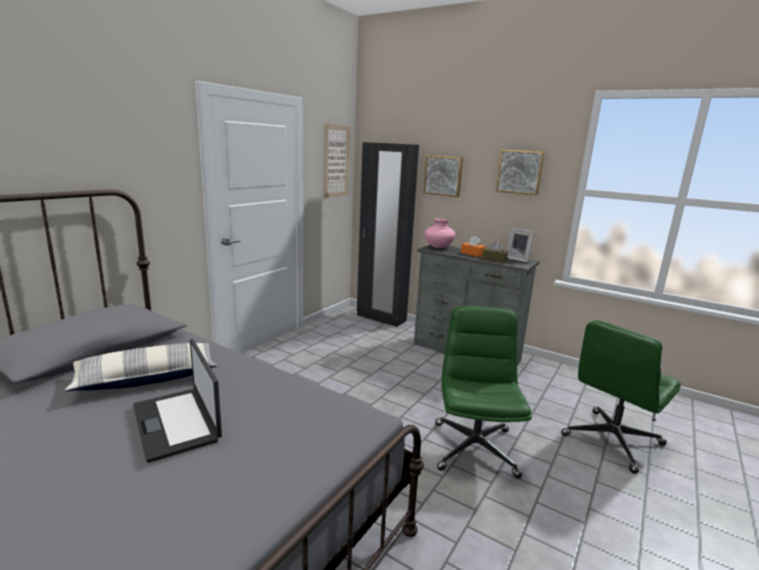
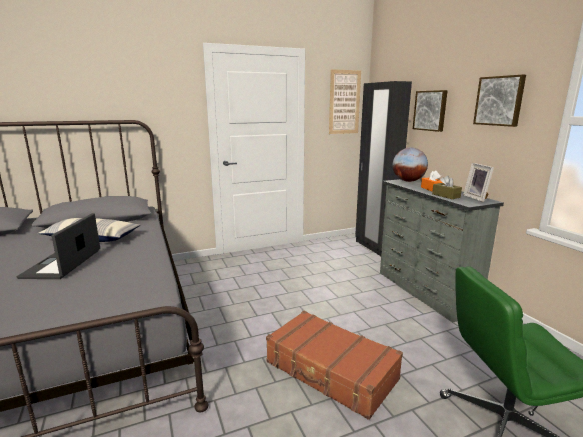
camera: 35 degrees right, 0 degrees up
pink vase [424,218,455,248] -> globe [392,148,428,182]
green office chair [435,306,531,479] -> brown suitcase [266,311,403,420]

